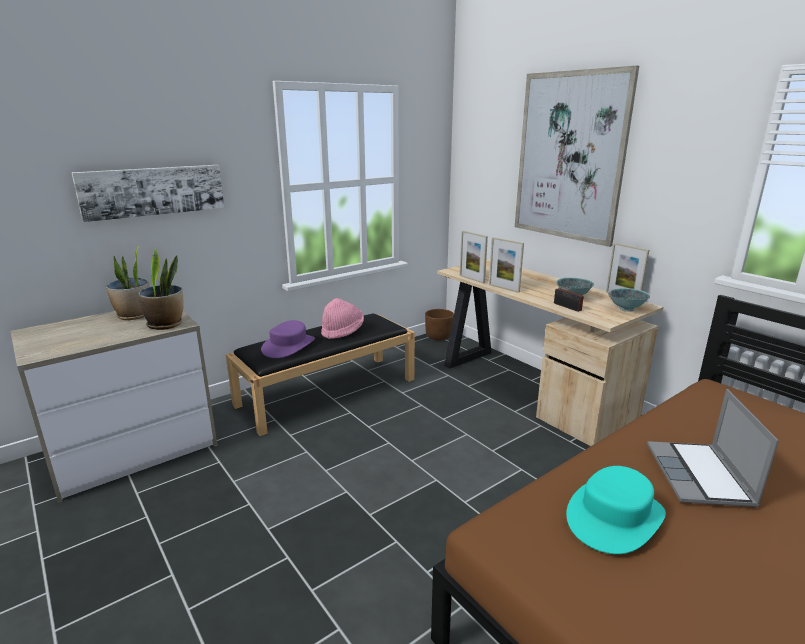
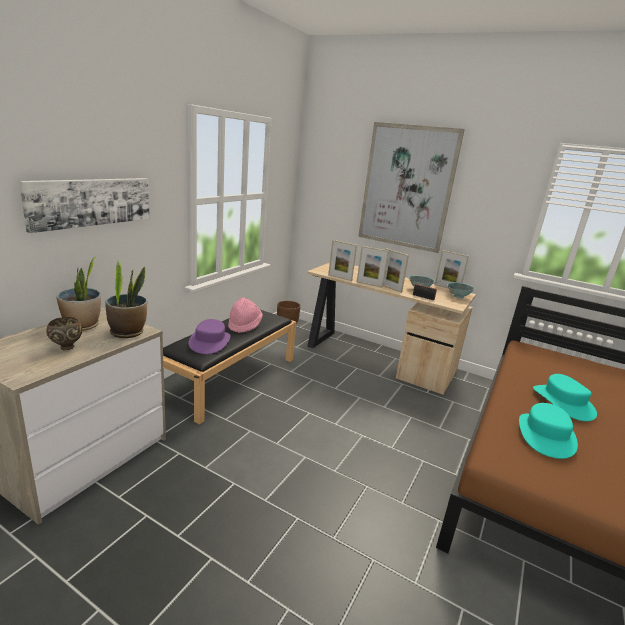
camera: 25 degrees left, 0 degrees up
laptop [647,389,779,507] -> turquoise hat [533,374,597,421]
none -> brown bowl [46,317,83,350]
none -> picture frame [383,249,409,293]

